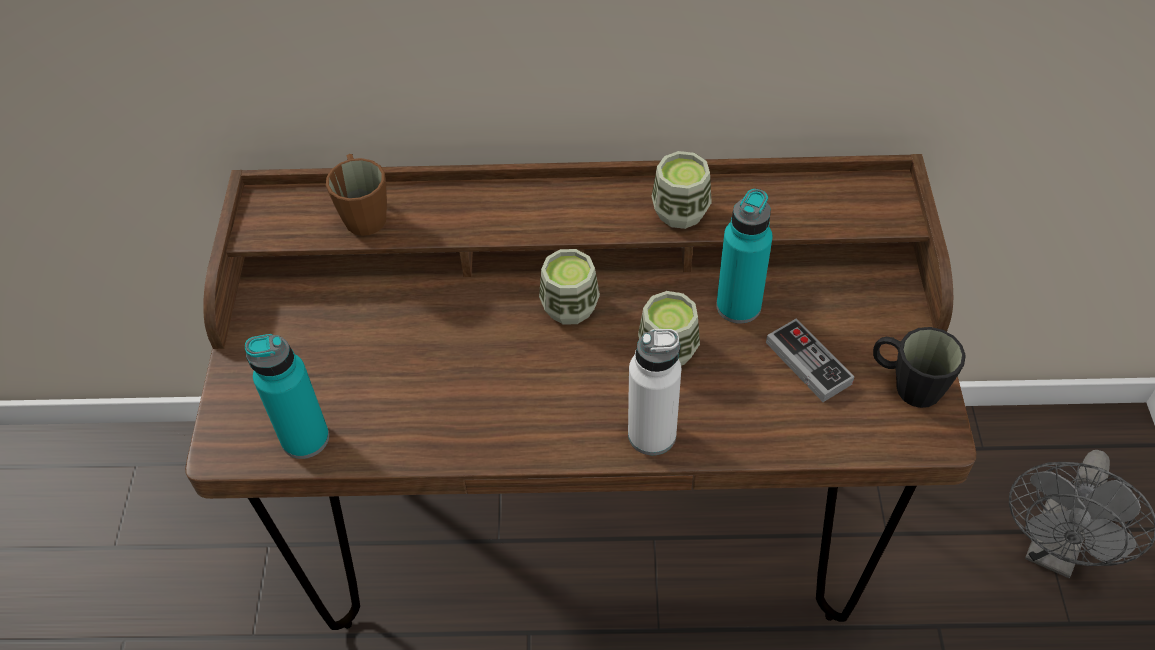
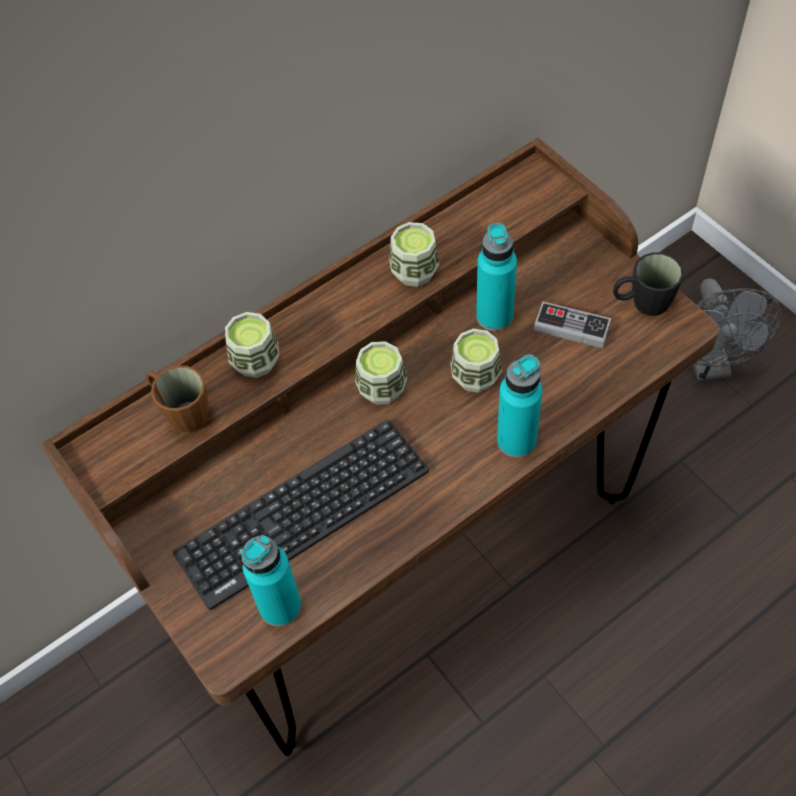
camera: 35 degrees left, 5 degrees up
white bottle [628,329,681,455] -> turquoise bottle [497,354,542,458]
none -> keyboard [173,420,429,610]
none -> cup [225,312,279,378]

